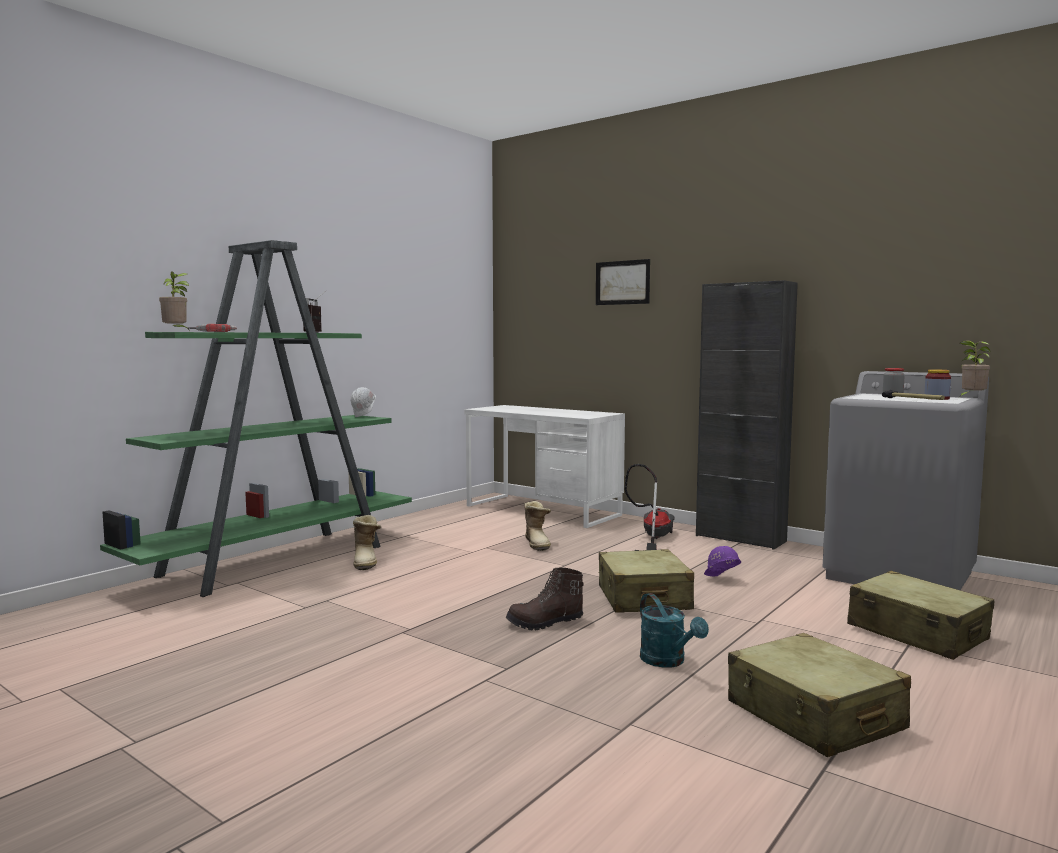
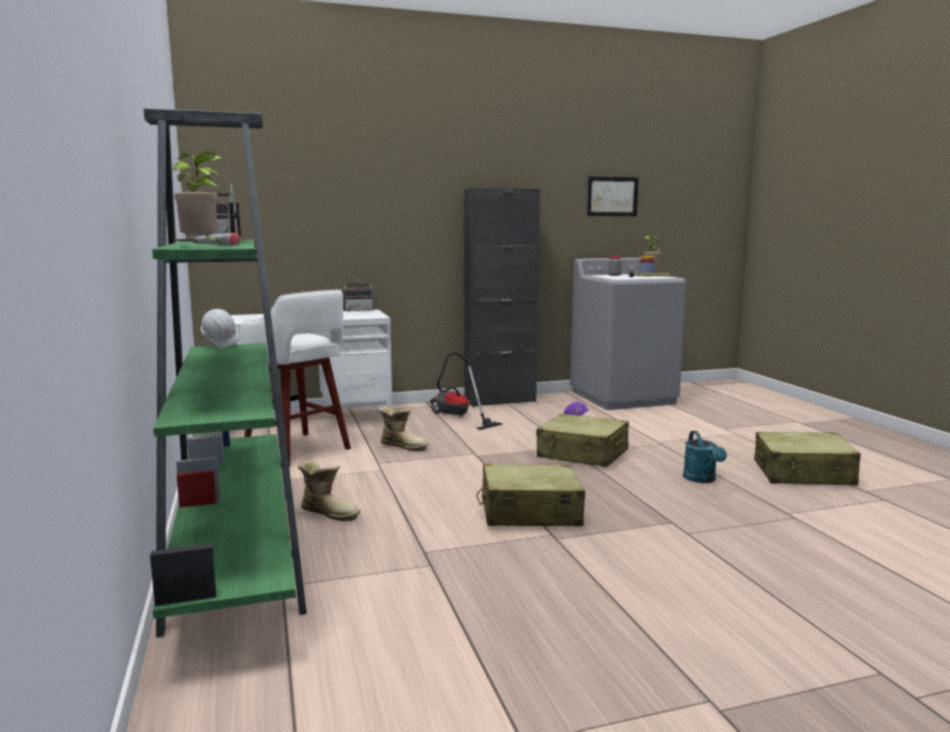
camera: 55 degrees left, 5 degrees up
brown boot [506,567,584,630] -> none
picture [596,259,650,305] -> picture moved to [587,176,639,216]
turquoise watering can [640,593,709,668] -> turquoise watering can turned 75 degrees clockwise [683,431,727,483]
beige suitcase [847,571,994,660] -> beige suitcase moved to [476,463,585,526]
none -> white stool [237,290,351,467]
none -> radio [343,276,374,312]

